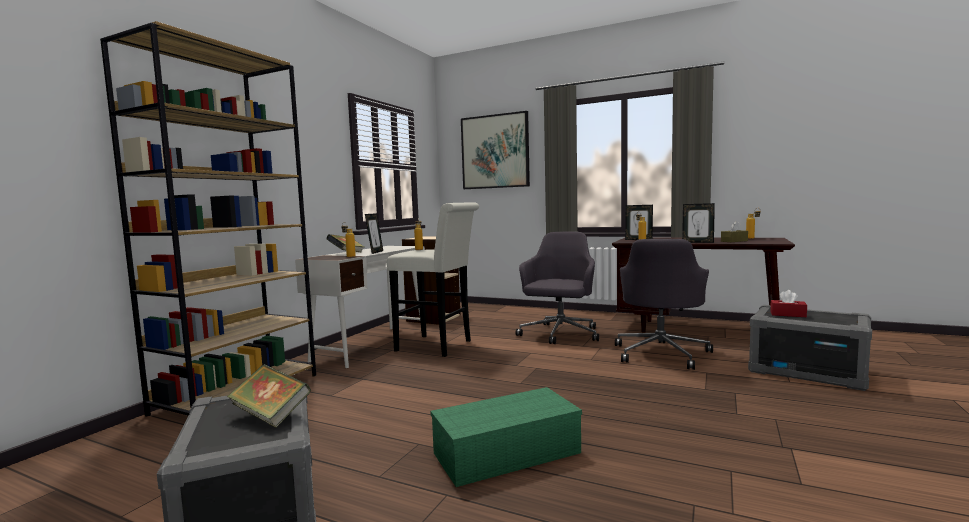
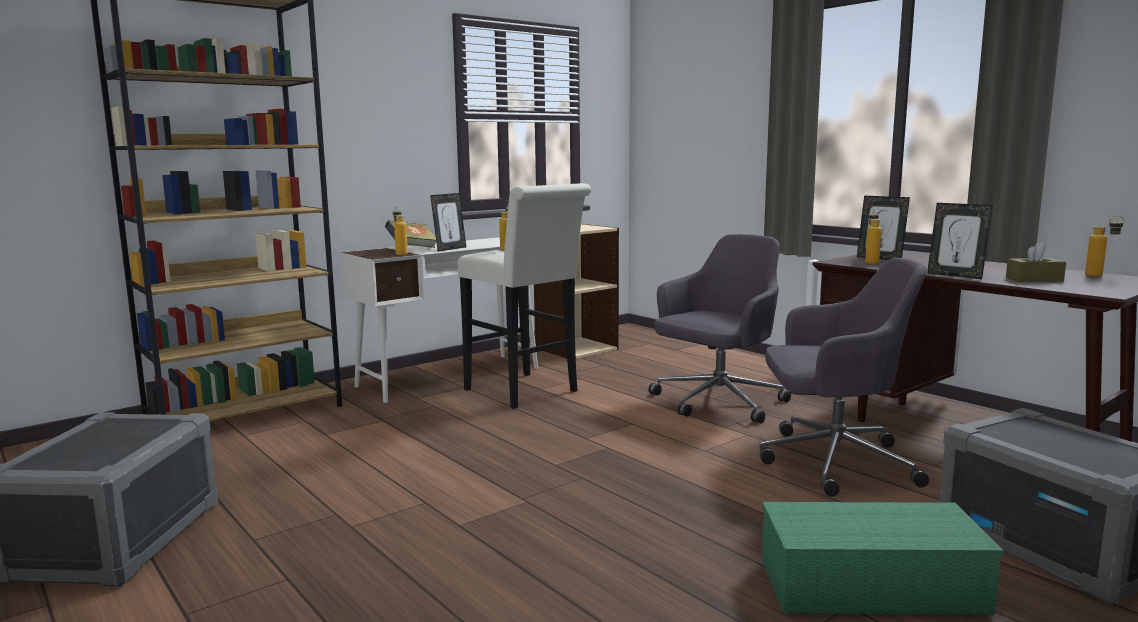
camera: 25 degrees right, 5 degrees up
book [227,364,311,428] -> none
green storage box [430,387,582,487] -> green storage box moved to [762,502,1004,615]
picture [461,111,530,189] -> none
grey office chair [615,239,713,370] -> grey office chair turned 135 degrees counterclockwise [760,258,929,497]
red tissue box [770,290,807,317] -> none

